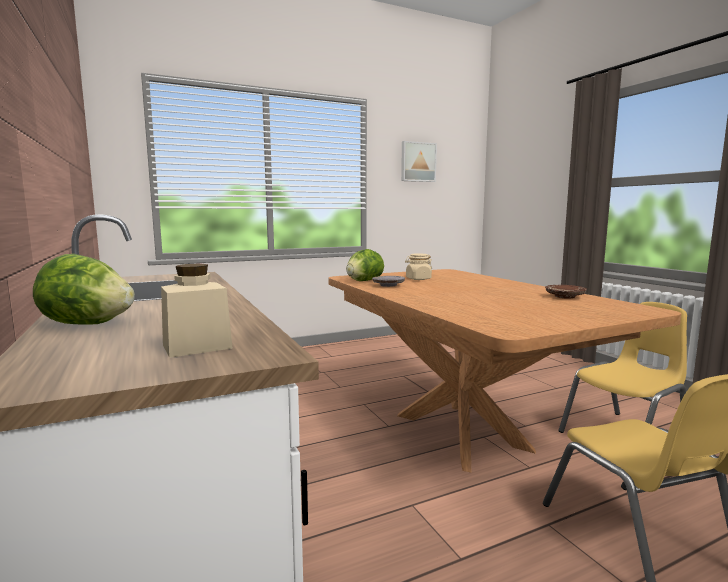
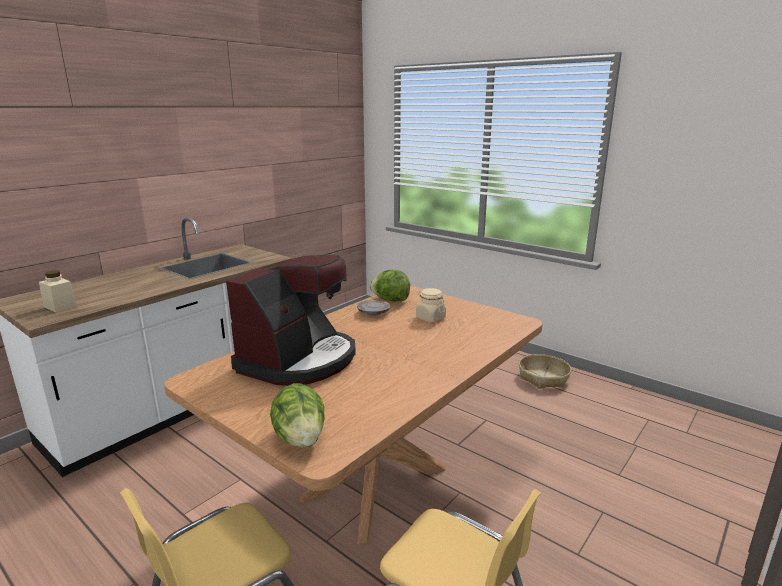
camera: 65 degrees right, 10 degrees up
lettuce [33,254,135,325] -> lettuce moved to [270,383,325,448]
picture [401,141,437,182] -> none
brown plate [545,285,587,299] -> none
none -> coffee machine [226,255,356,386]
none -> basket [519,354,571,389]

